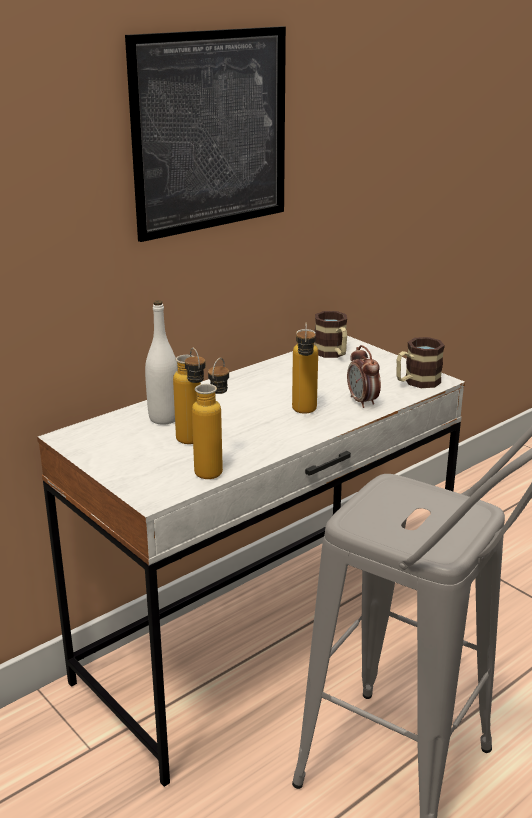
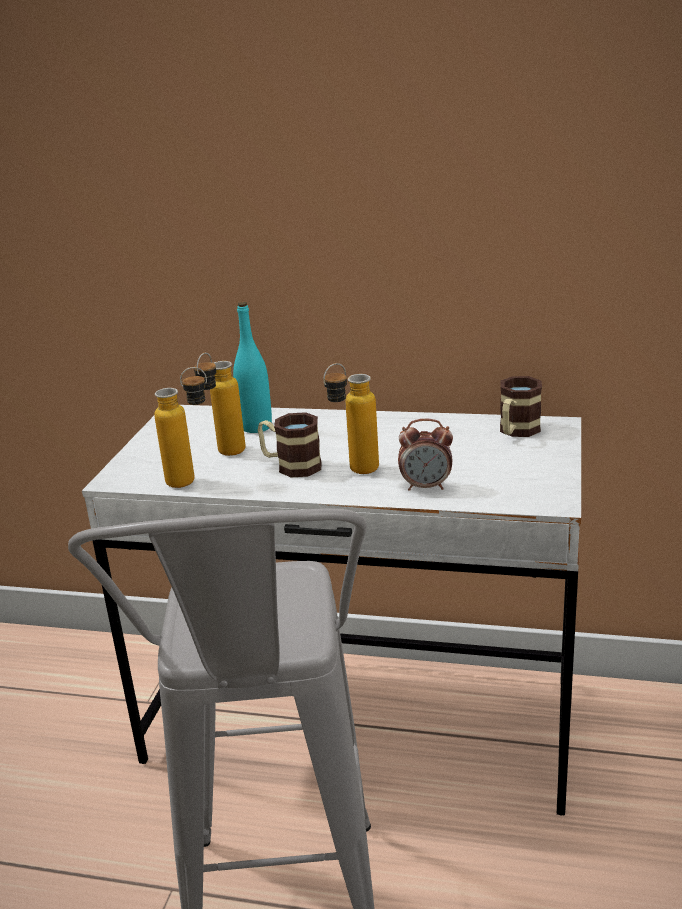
camera: 55 degrees right, 0 degrees up
picture [125,26,286,242] -> none
white bottle [145,301,178,425] -> turquoise bottle [233,302,272,433]
alarm clock [347,345,381,408] -> alarm clock turned 120 degrees counterclockwise [398,419,453,491]
mug [396,337,445,388] -> mug moved to [258,412,322,477]

